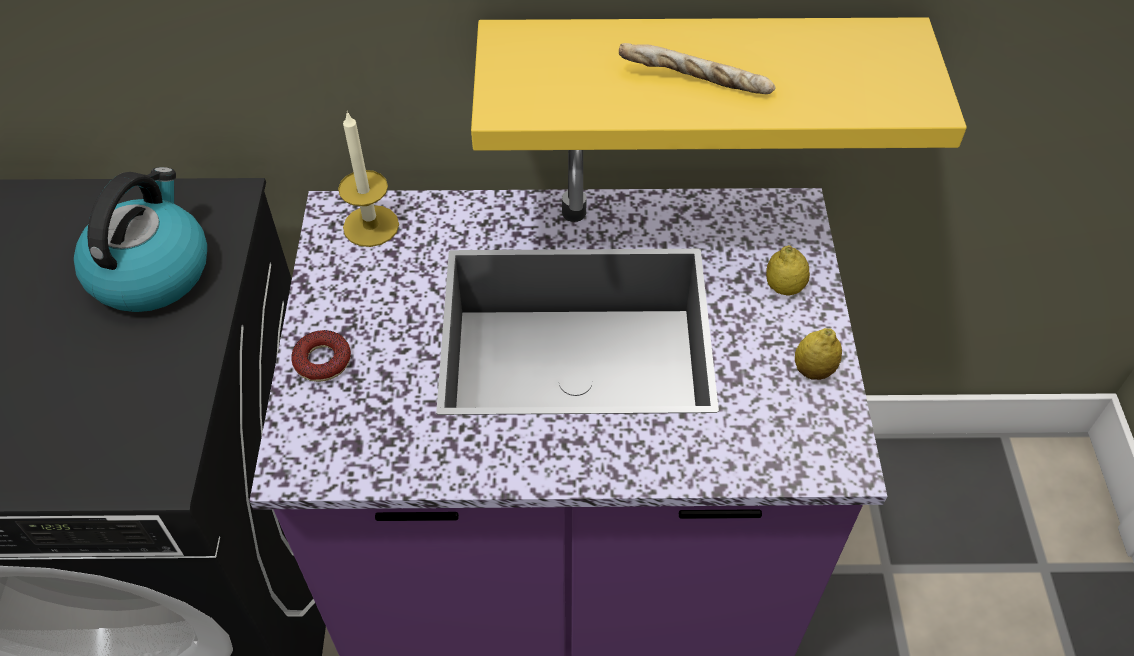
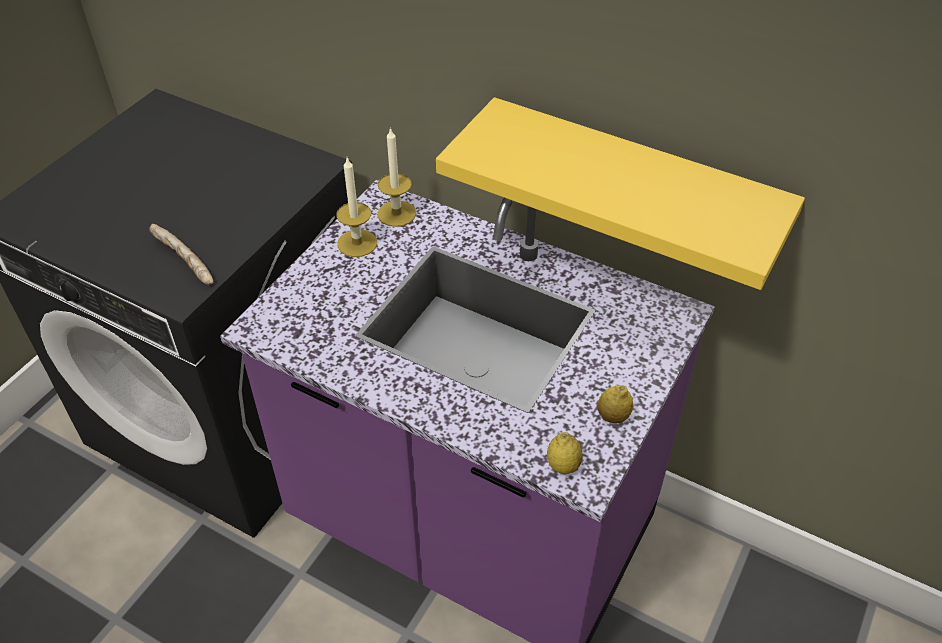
camera: 30 degrees right, 5 degrees down
kettle [74,167,207,312] -> none
donut [291,330,351,382] -> none
bread [619,43,776,94] -> bread moved to [149,224,213,285]
lemon [766,245,810,296] -> lemon moved to [547,432,583,474]
none -> candle [337,158,377,257]

